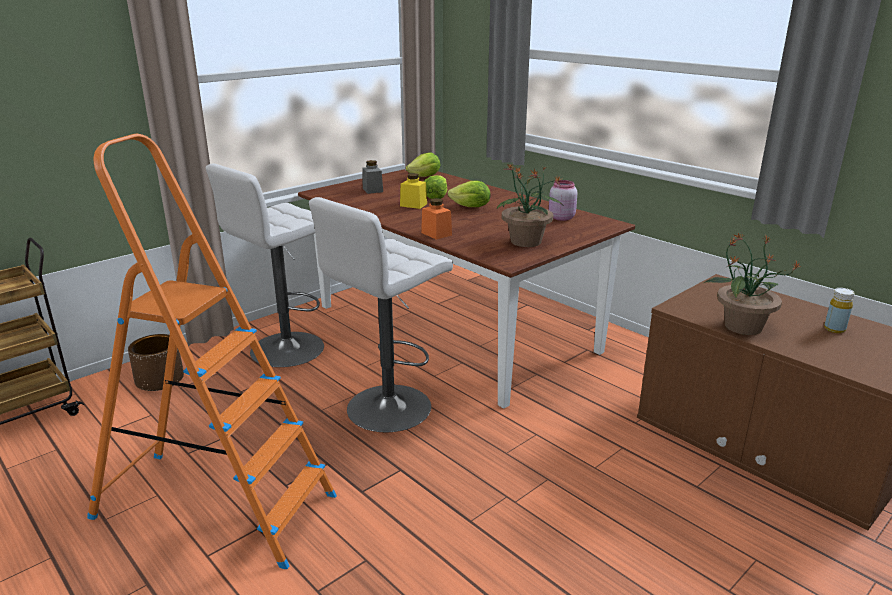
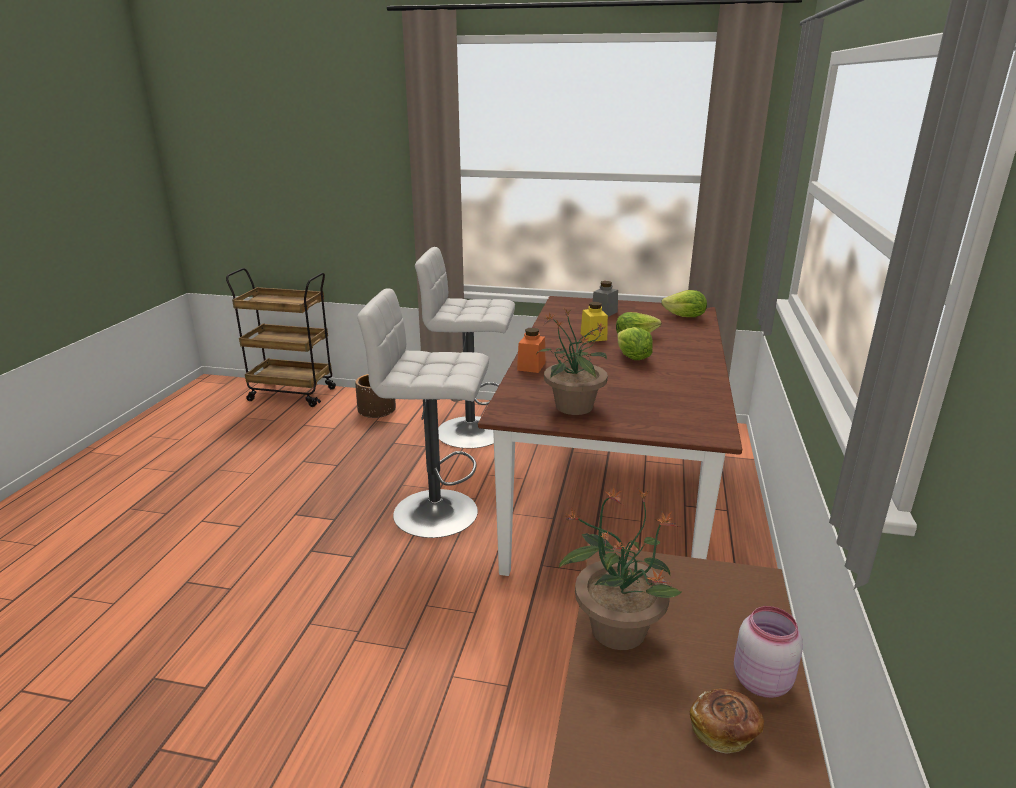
camera: 55 degrees right, 0 degrees up
orange step ladder [87,134,337,569] -> none
pink jar [549,180,577,221] -> pink jar moved to [734,606,803,698]
yellow bottle [824,288,855,333] -> bread [690,689,764,754]

